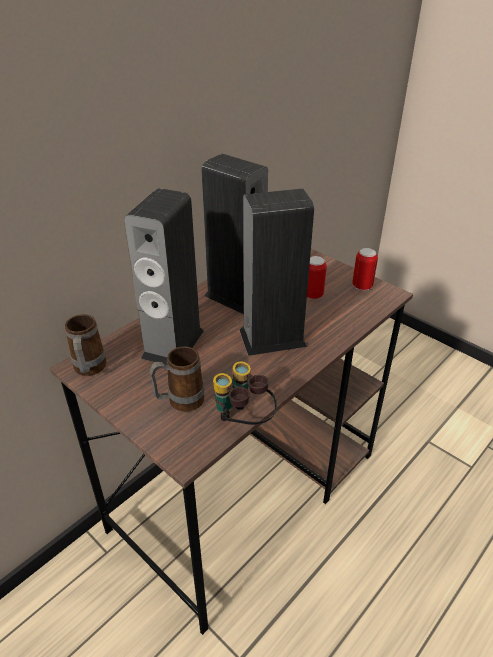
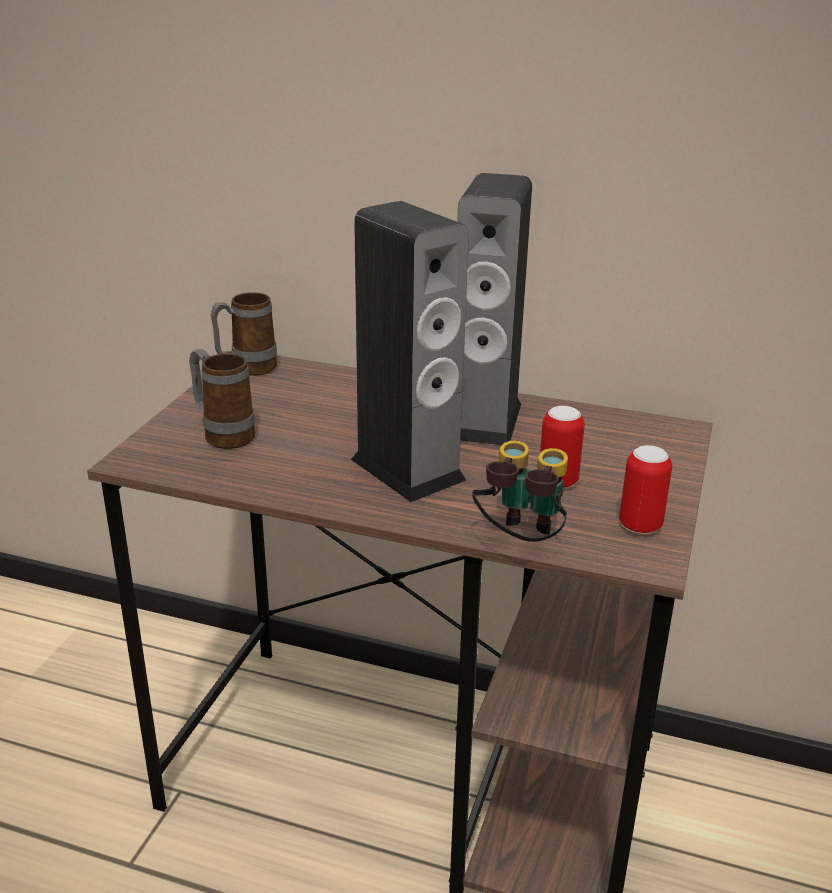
camera: 65 degrees right, 10 degrees down
speaker [124,188,204,365] -> none
binoculars [213,361,277,425] -> binoculars moved to [472,440,568,542]

